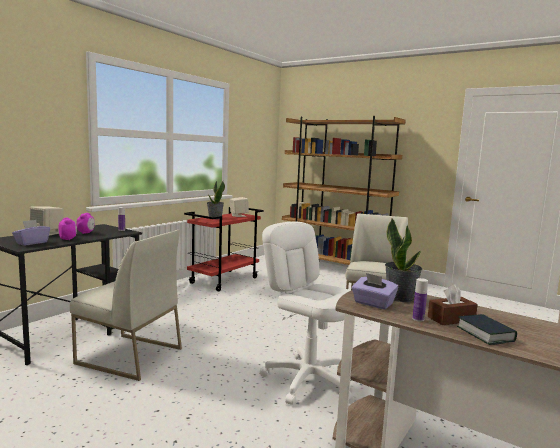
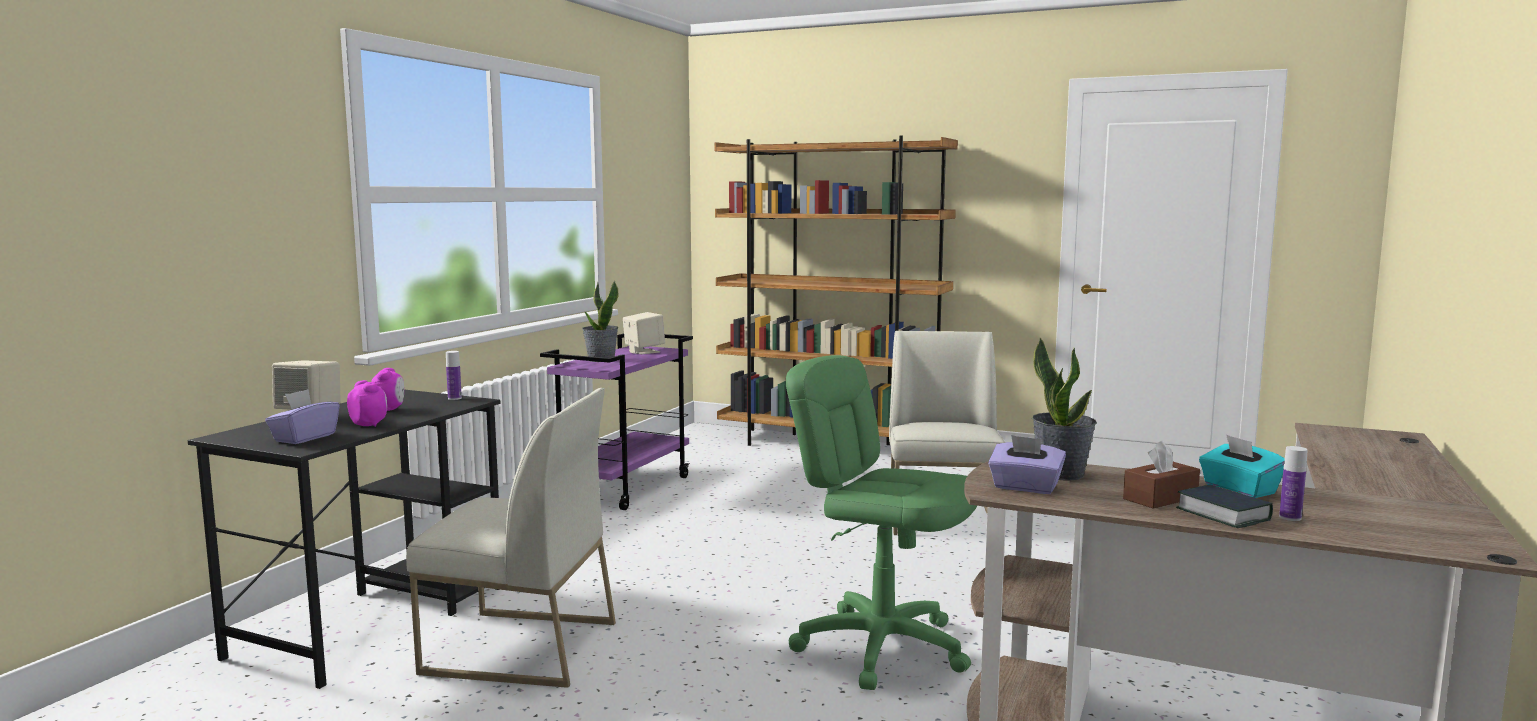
camera: 10 degrees left, 0 degrees up
red cart [184,207,264,291] -> purple cart [540,334,693,510]
white office chair [259,222,352,405] -> green office chair [786,355,977,690]
bottle [412,278,428,322] -> bottle moved to [1279,446,1308,521]
none -> turquoise tissue box [1199,434,1285,498]

